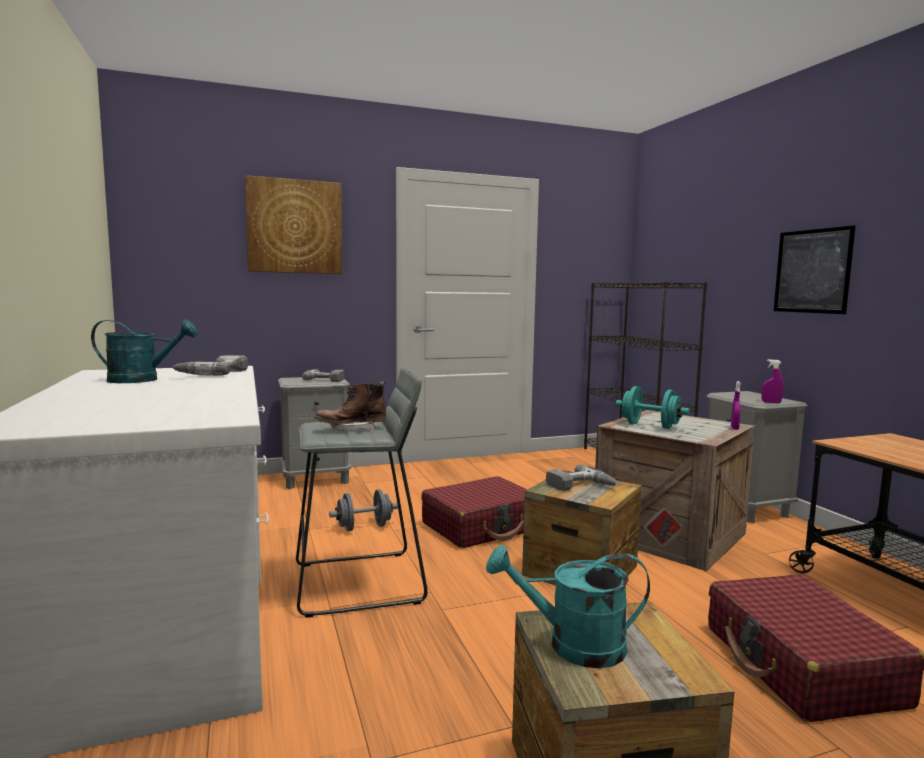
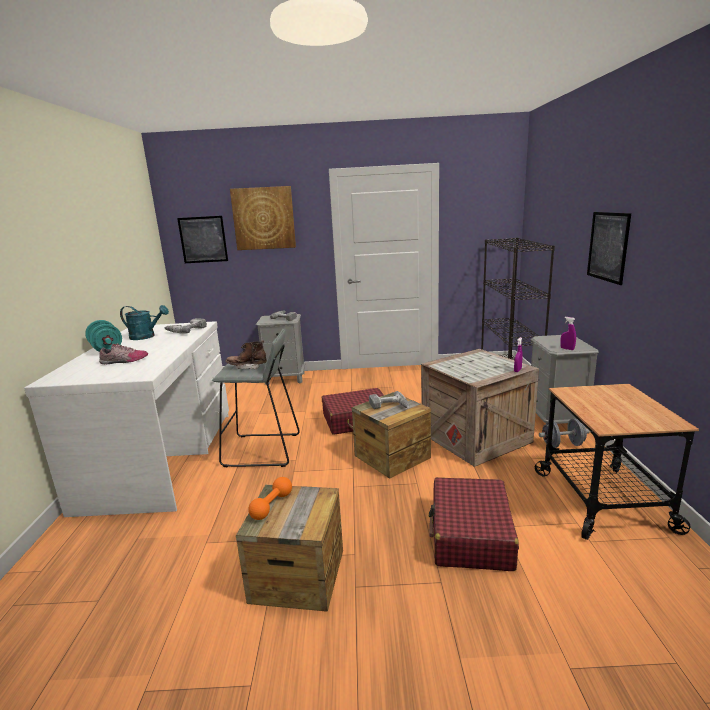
camera: 20 degrees right, 10 degrees up
grey dumbbell [329,489,398,531] -> grey dumbbell moved to [539,419,590,448]
turquoise watering can [486,545,650,668] -> orange dumbbell [248,477,292,520]
turquoise dumbbell [616,386,690,429] -> turquoise dumbbell moved to [85,320,122,351]
none -> shoe [99,343,148,364]
none -> picture [177,216,228,263]

